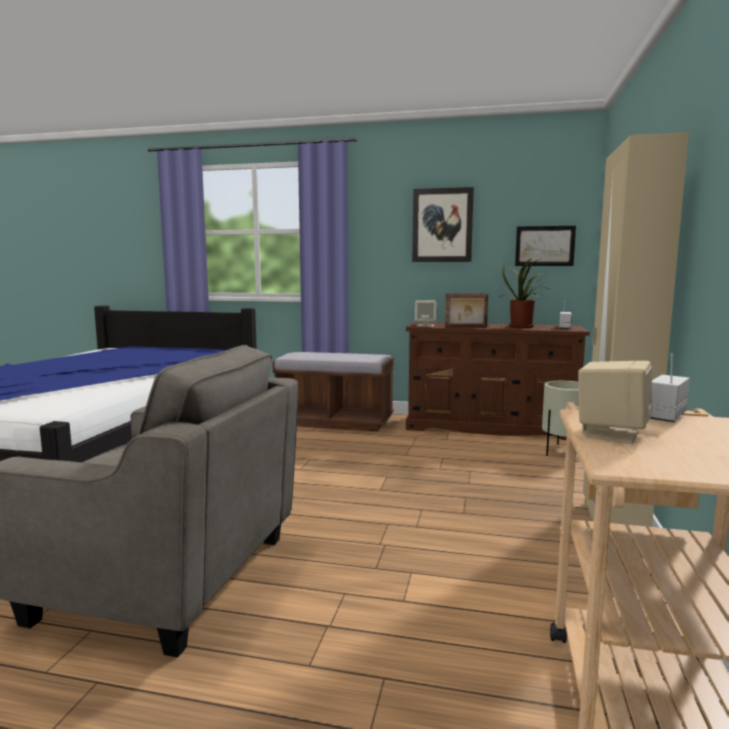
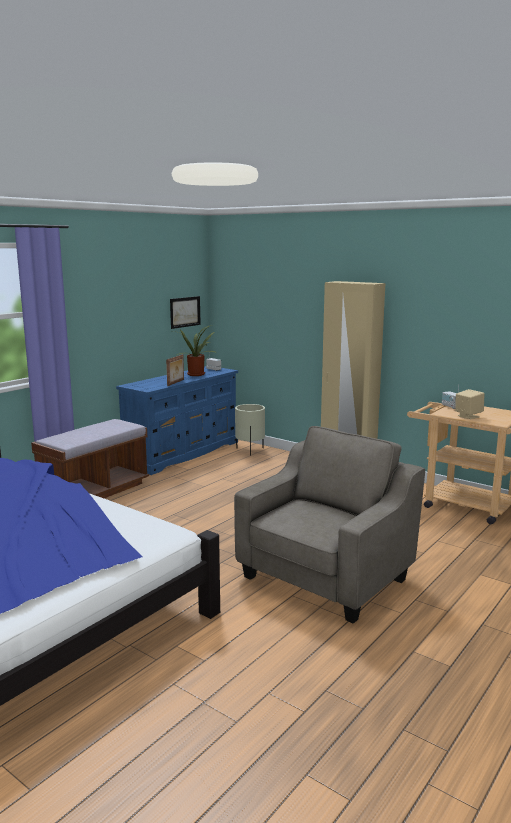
camera: 65 degrees left, 5 degrees up
brown dresser [406,322,590,440] -> blue dresser [116,366,238,475]
picture [412,187,474,262] -> none
beige speaker [415,300,436,327] -> none

